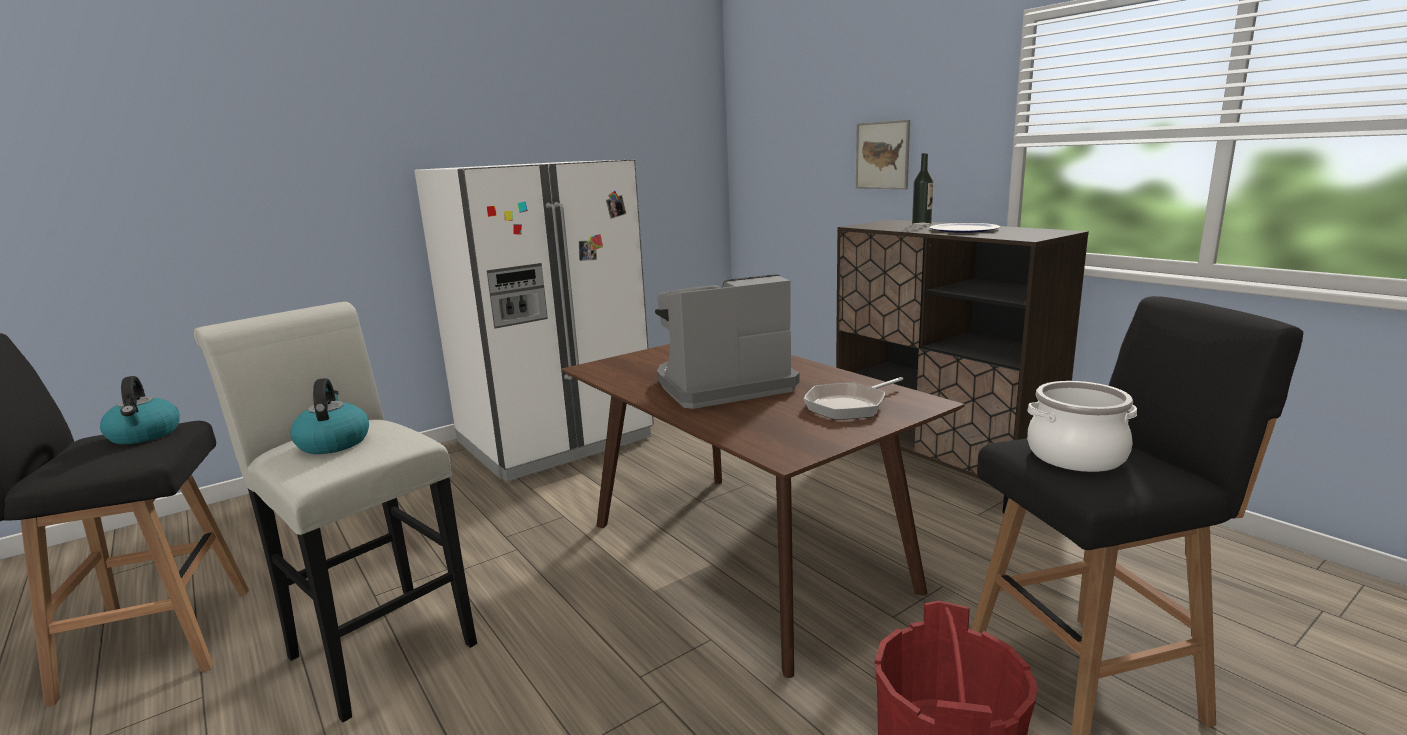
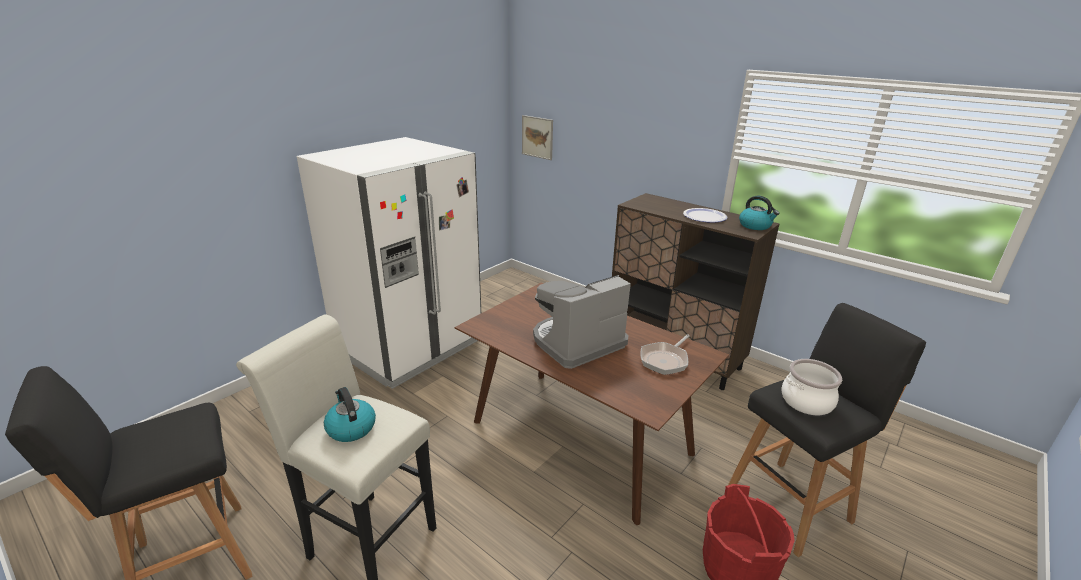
camera: 15 degrees left, 10 degrees up
kettle [100,376,180,444] -> kettle moved to [739,196,779,230]
picture [856,120,910,189] -> picture moved to [522,115,553,160]
bottle [912,153,933,225] -> none

